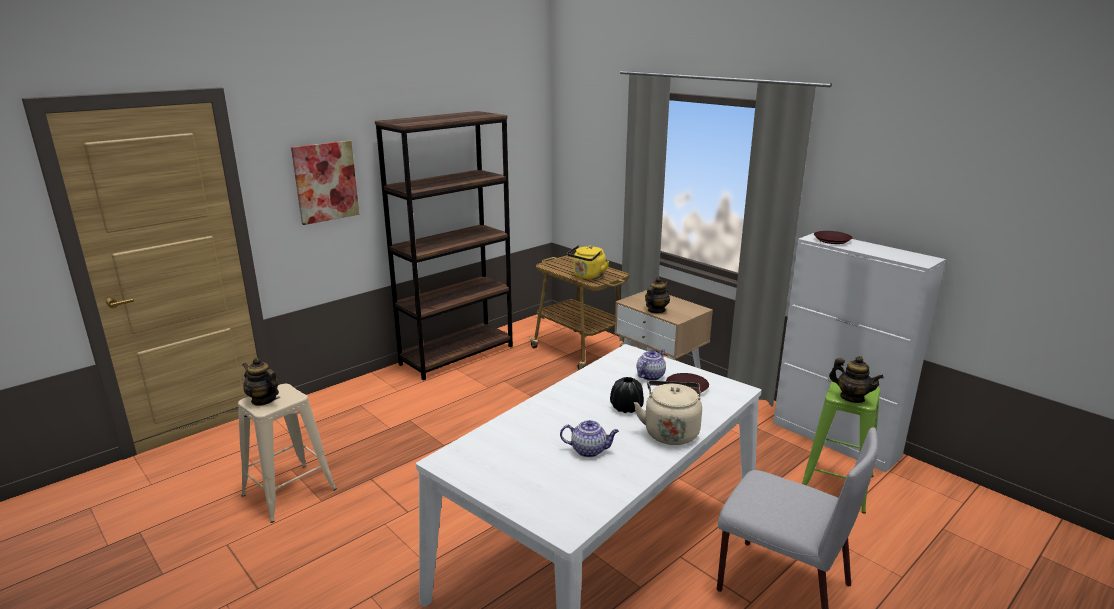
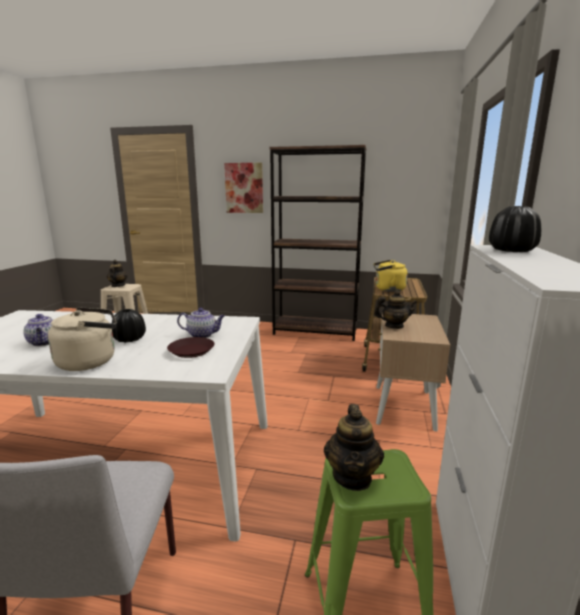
camera: 55 degrees right, 5 degrees down
brown plate [814,231,853,244] -> black vase [489,206,541,252]

